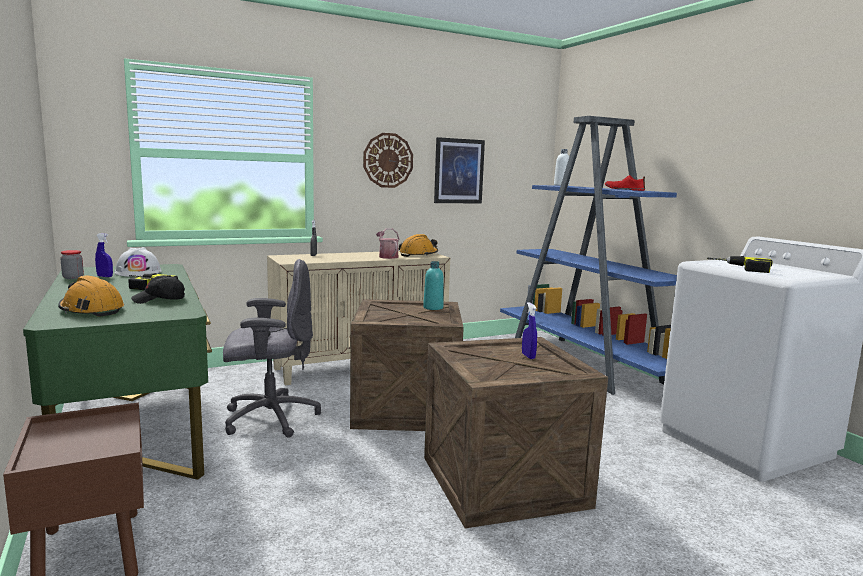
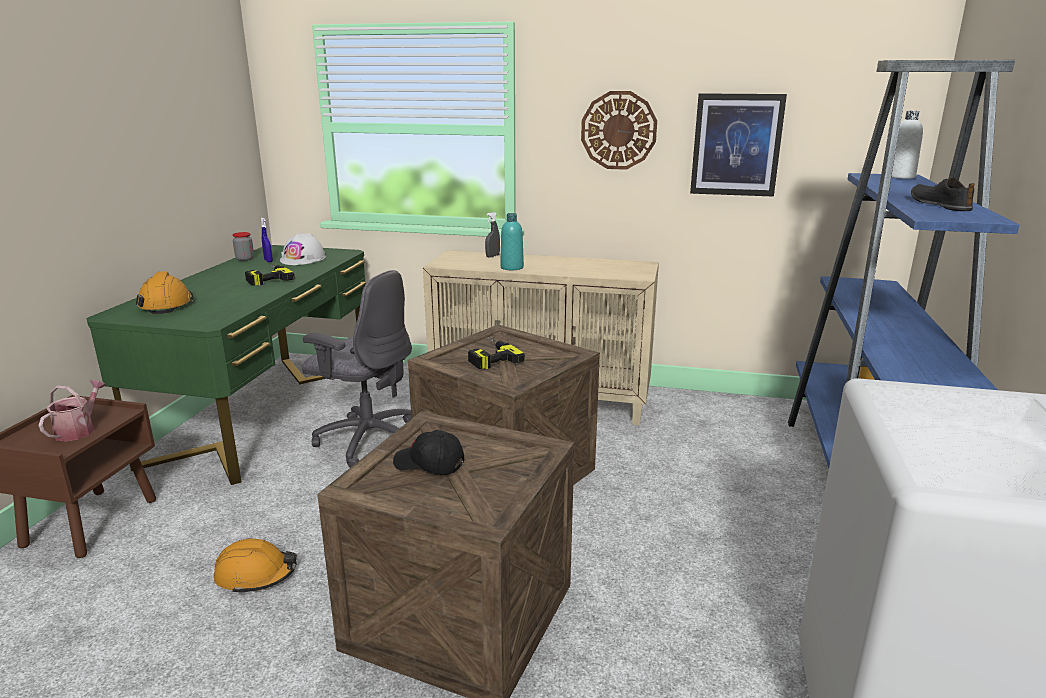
camera: 40 degrees right, 10 degrees up
black cap [131,275,185,304] -> black cap moved to [393,430,464,475]
watering can [376,228,399,259] -> watering can moved to [38,380,106,442]
orange hard hat [398,234,438,257] -> orange hard hat moved to [214,538,297,594]
turquoise bottle [423,261,444,310] -> turquoise bottle moved to [500,213,524,270]
blue spray bottle [522,302,537,359] -> none
red shoe [605,175,645,191] -> black shoe [911,178,974,211]
power drill [707,256,773,273] -> power drill moved to [468,337,525,370]

